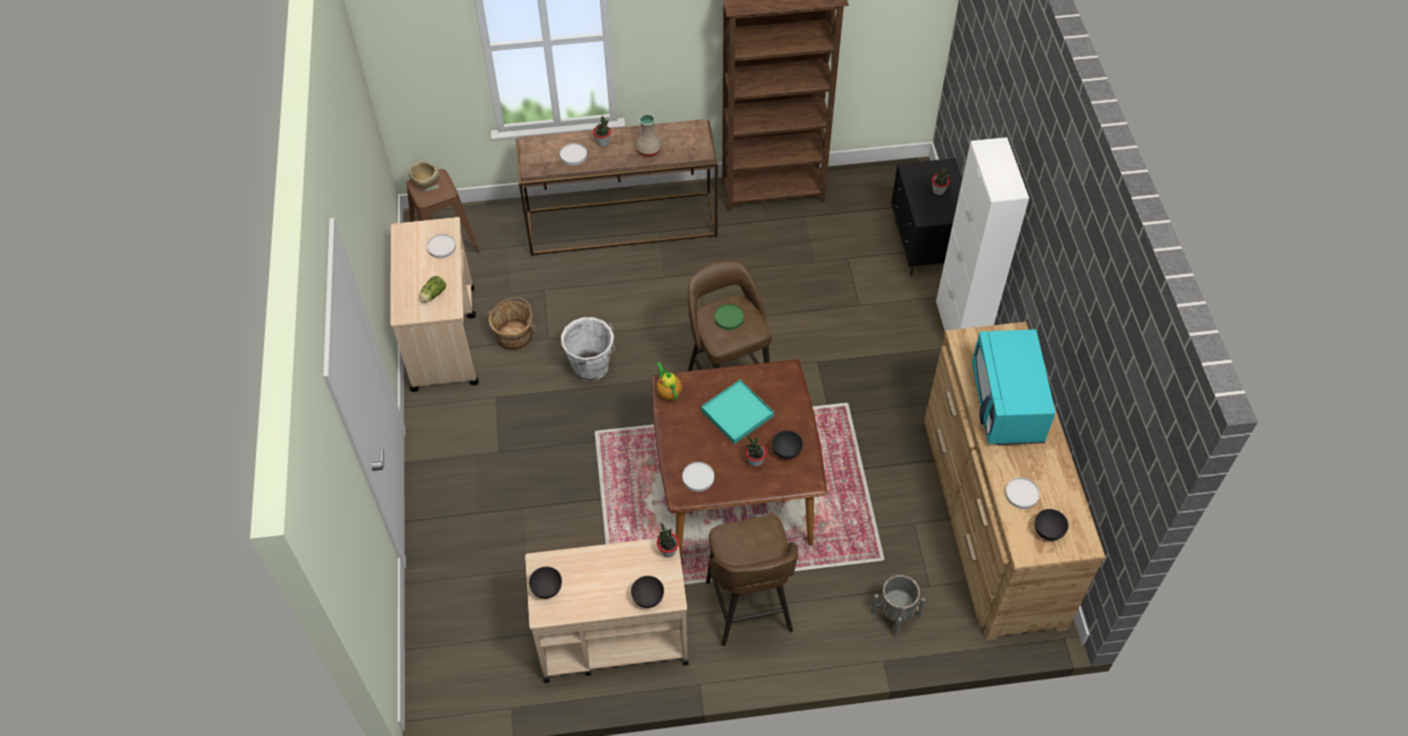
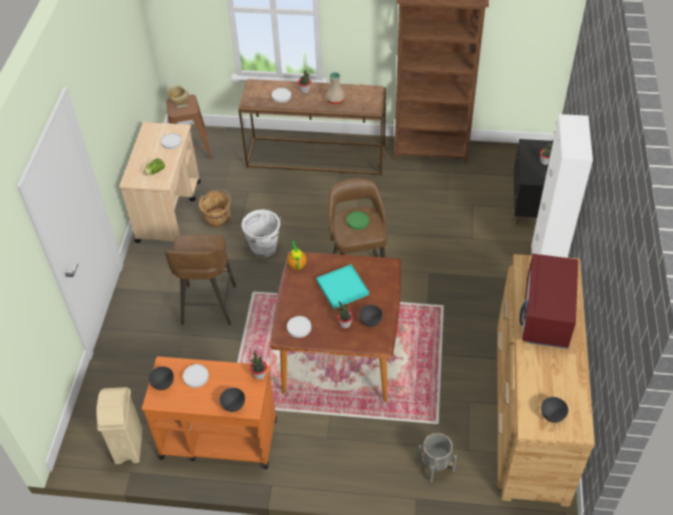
camera: 15 degrees right, 5 degrees down
beige cart [525,538,689,683] -> orange cart [142,356,277,469]
brown stool [706,516,798,646] -> brown stool moved to [165,234,236,325]
turquoise microwave [972,329,1056,445] -> red microwave [519,254,578,349]
white plate [1005,478,1040,509] -> white plate moved to [183,364,209,388]
none -> beige trash can [96,387,143,464]

